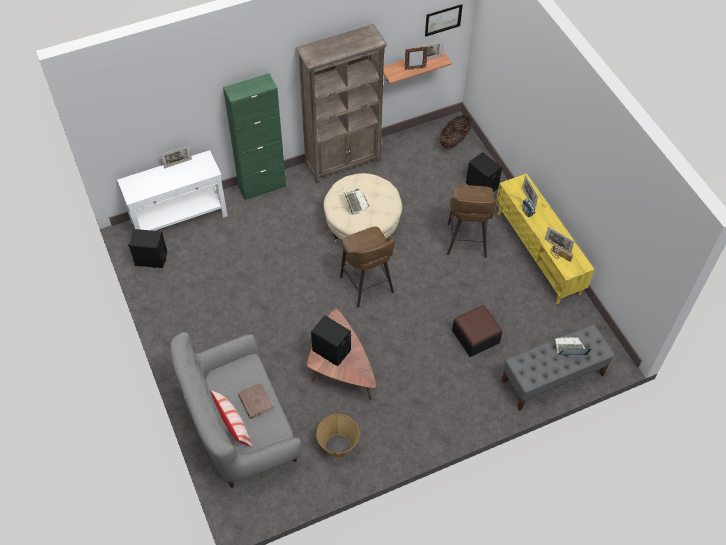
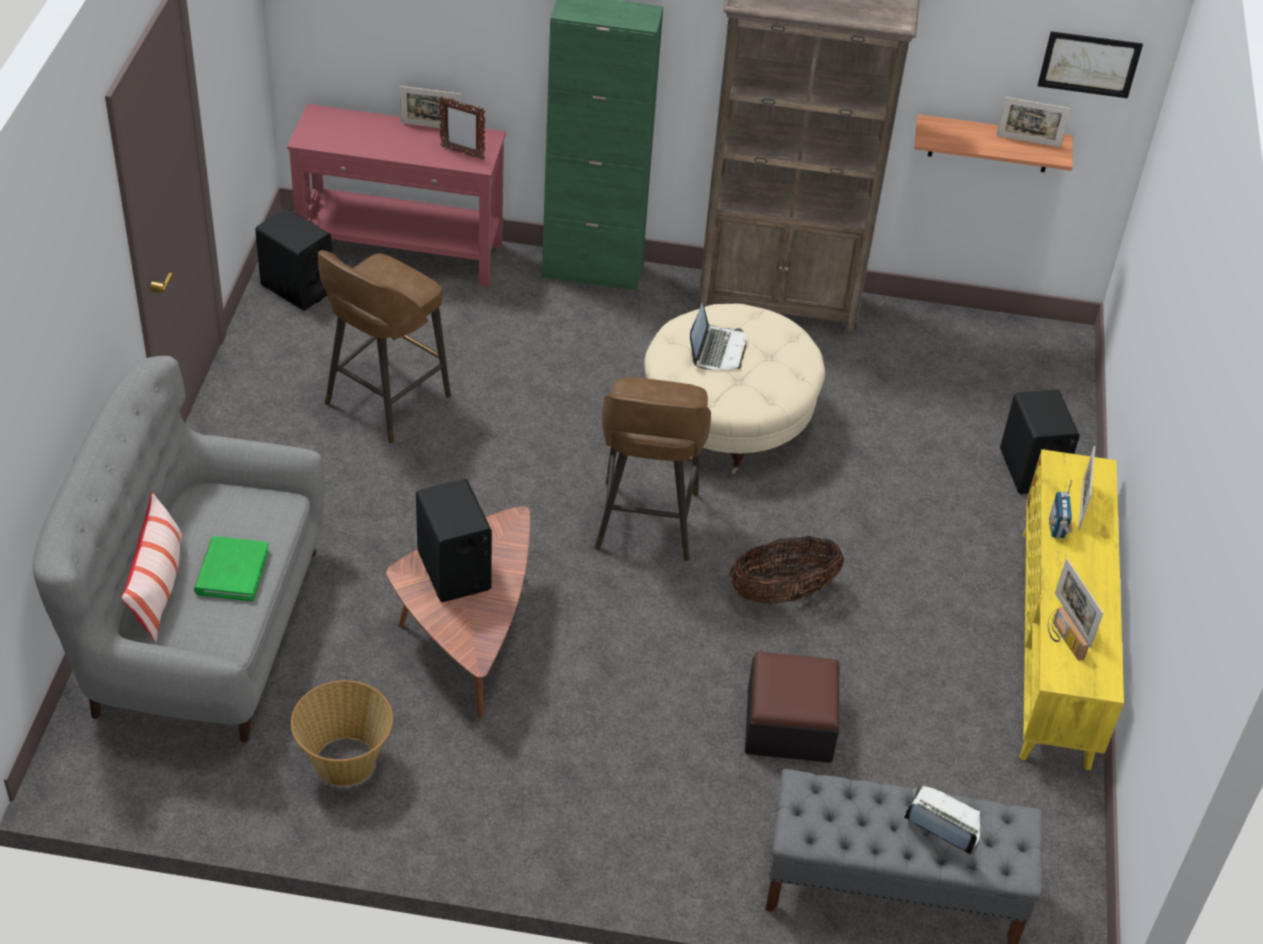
camera: 30 degrees right, 10 degrees down
white console table [117,150,228,231] -> red console table [287,104,506,287]
brown book [238,382,274,419] -> green book [194,536,269,601]
picture frame [405,47,428,70] -> picture frame moved to [439,96,485,160]
basket [440,115,472,149] -> basket moved to [730,536,844,604]
brown stool [447,185,497,258] -> brown stool moved to [318,250,451,444]

